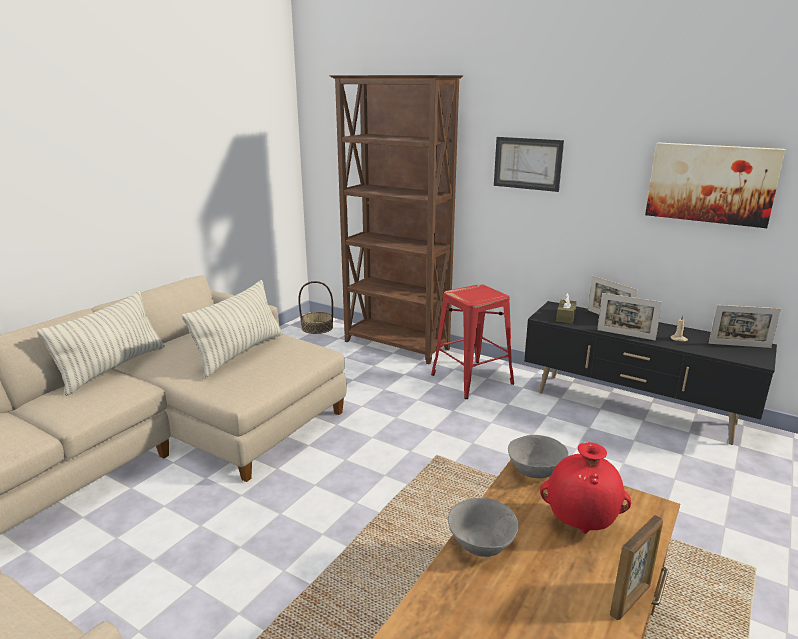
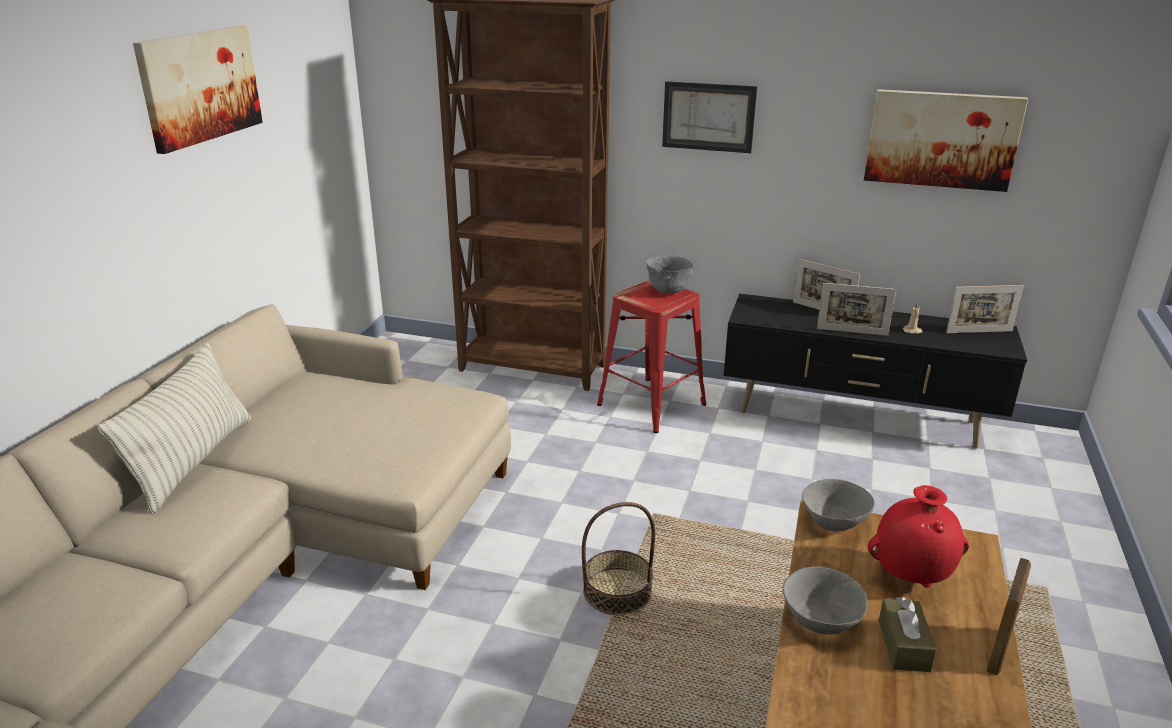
camera: 15 degrees left, 5 degrees up
pillow [182,280,282,378] -> none
basket [298,281,333,334] -> basket moved to [582,502,655,615]
brown tissue box [556,293,577,323] -> brown tissue box moved to [879,597,937,672]
none -> picture [133,26,263,154]
none -> grey bowl [646,256,693,294]

